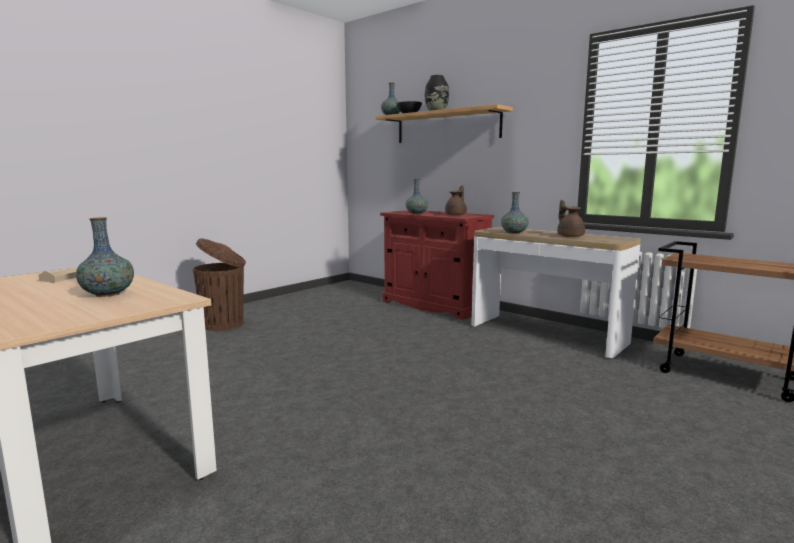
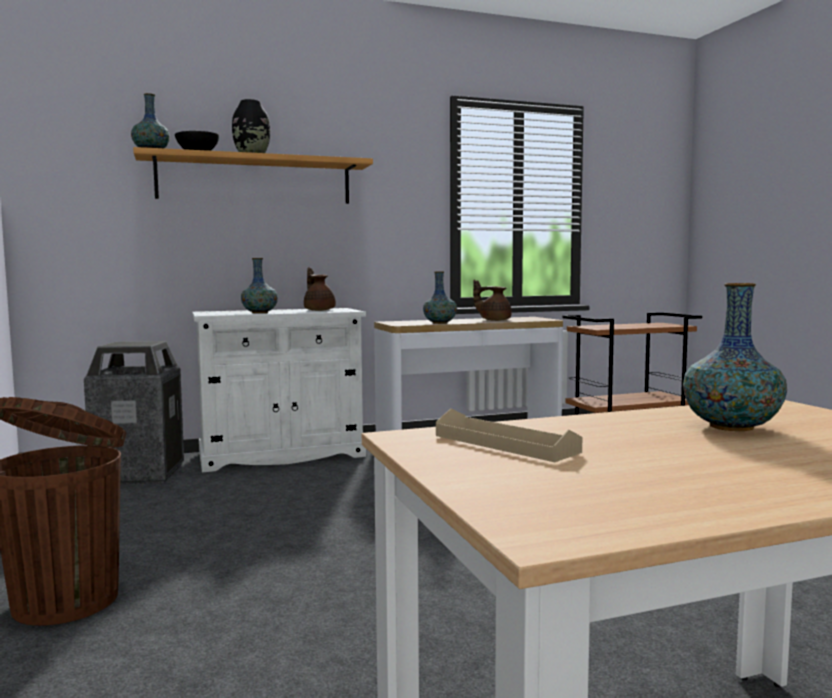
camera: 60 degrees left, 5 degrees down
red cabinet [380,210,494,320] -> white cabinet [192,308,366,472]
none -> trash can [84,341,184,484]

